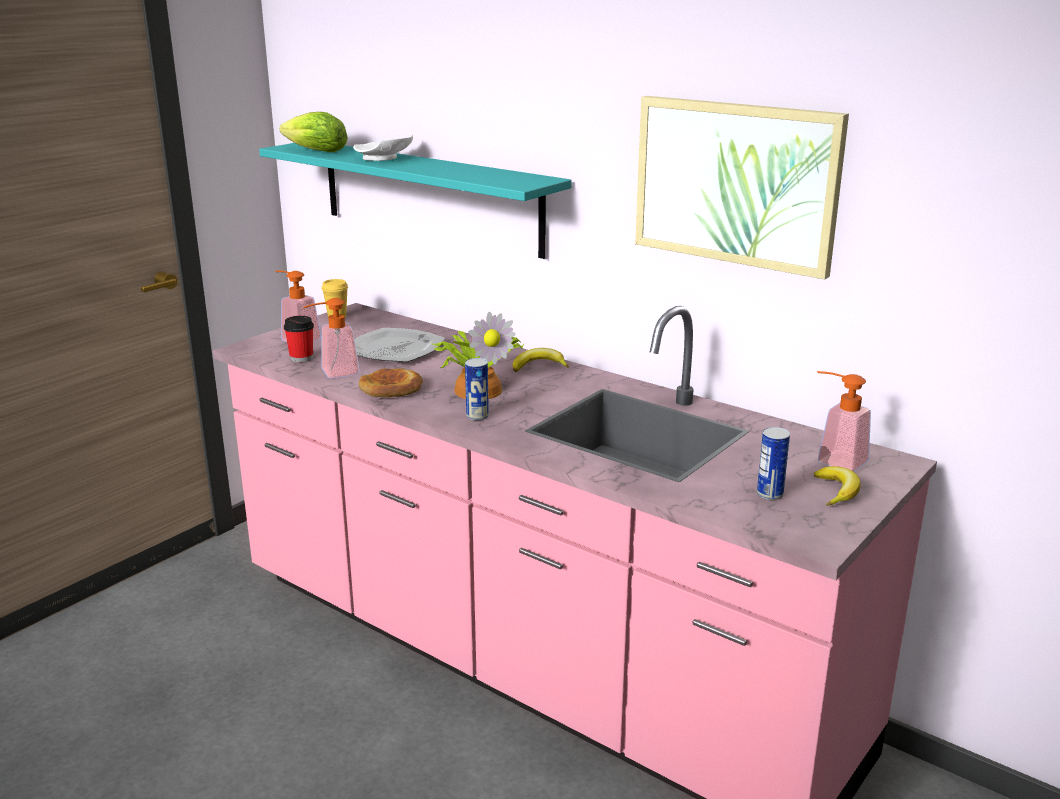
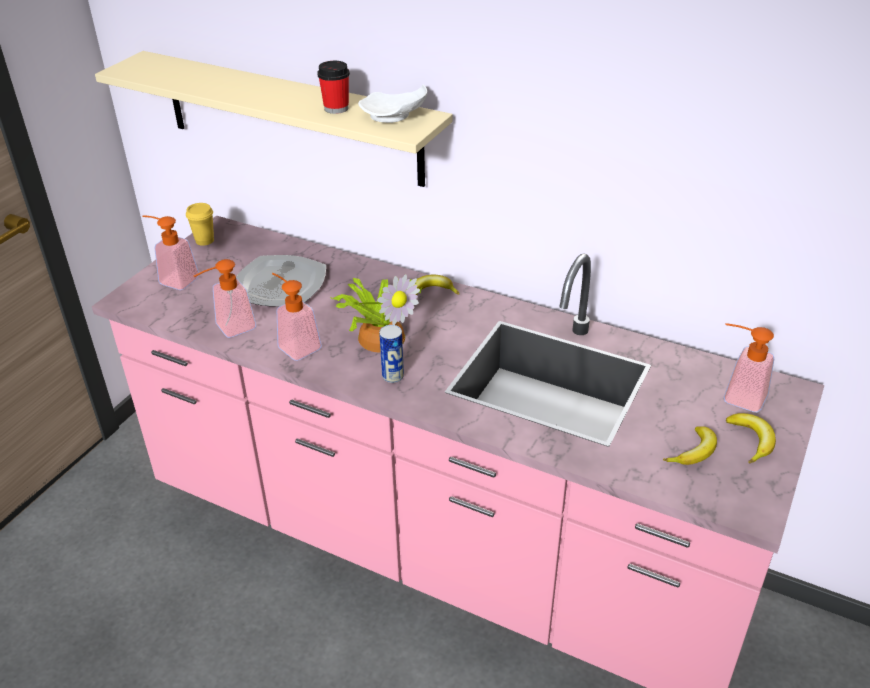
camera: 10 degrees left, 15 degrees up
turquoise shelf [259,143,572,259] -> beige shelf [95,51,453,187]
lettuce [279,112,348,152] -> none
cup [284,316,314,362] -> cup moved to [317,61,350,114]
white plate [353,135,413,161] -> white plate moved to [358,84,427,123]
bread [359,368,423,397] -> soap dispenser [272,273,322,361]
picture [635,96,849,279] -> none
can [757,427,790,500] -> banana [663,426,717,465]

